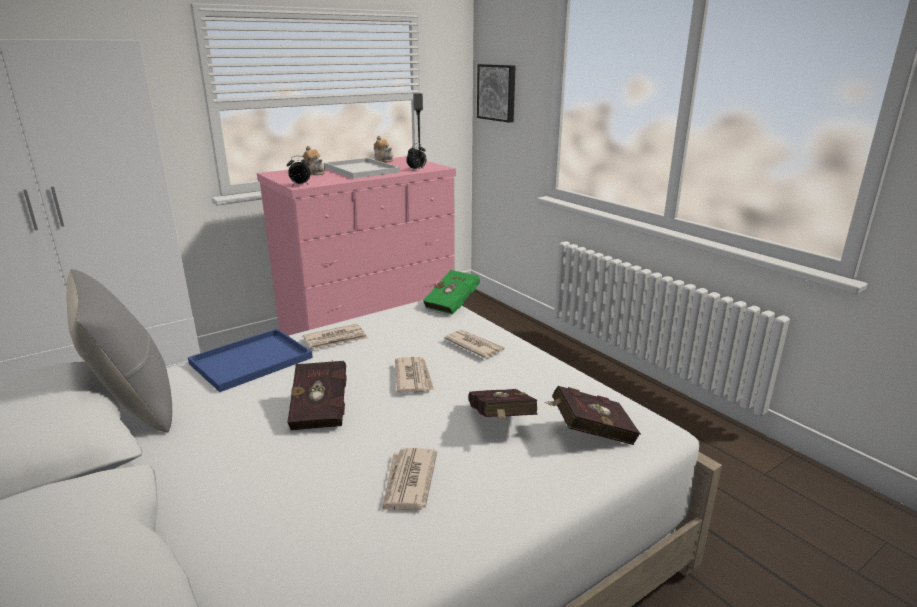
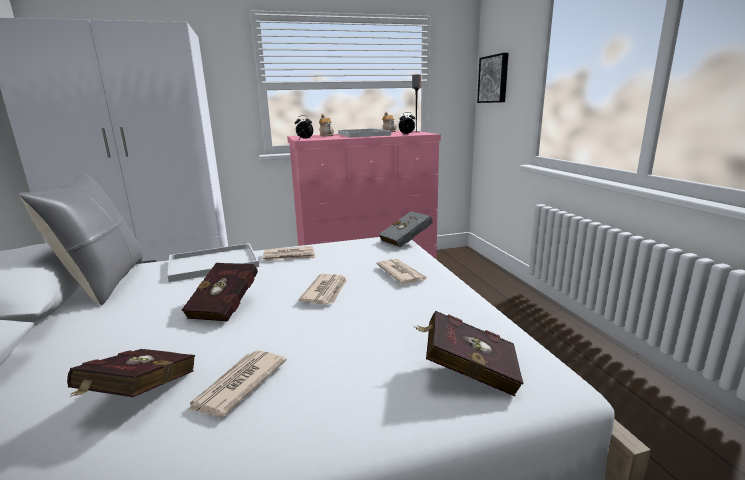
camera: 20 degrees right, 5 degrees down
blue tray [188,329,313,392] -> white tray [167,243,259,282]
green book [423,270,480,314] -> grey book [378,211,433,248]
red book [469,389,537,419] -> red book moved to [67,349,195,397]

